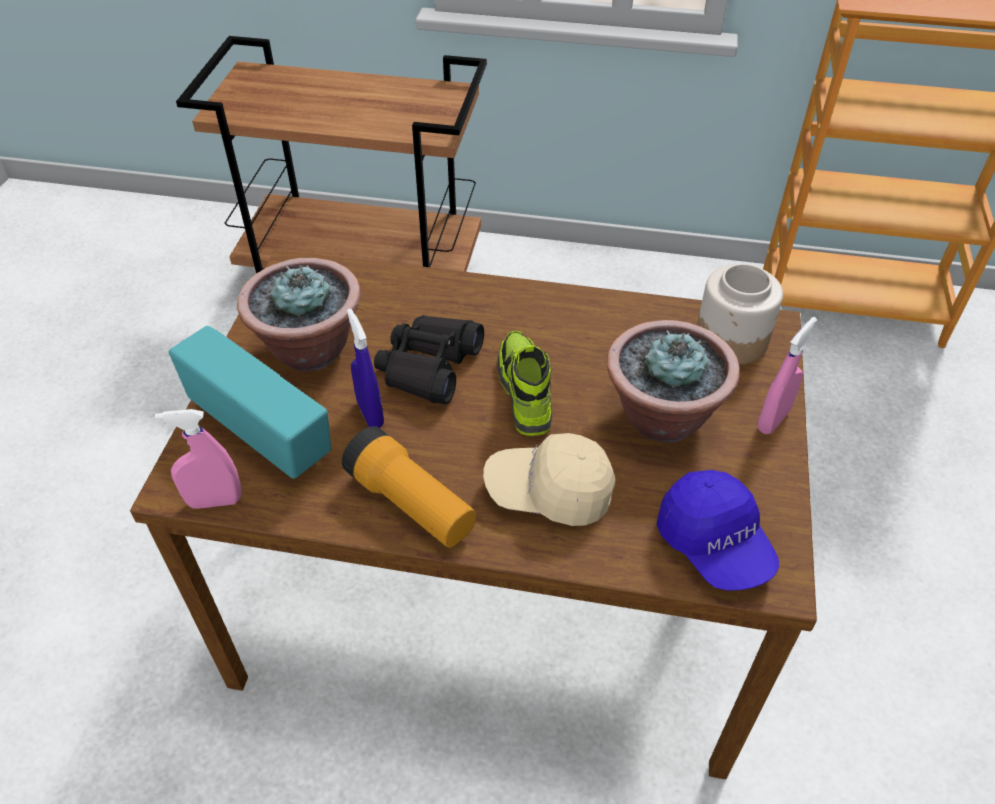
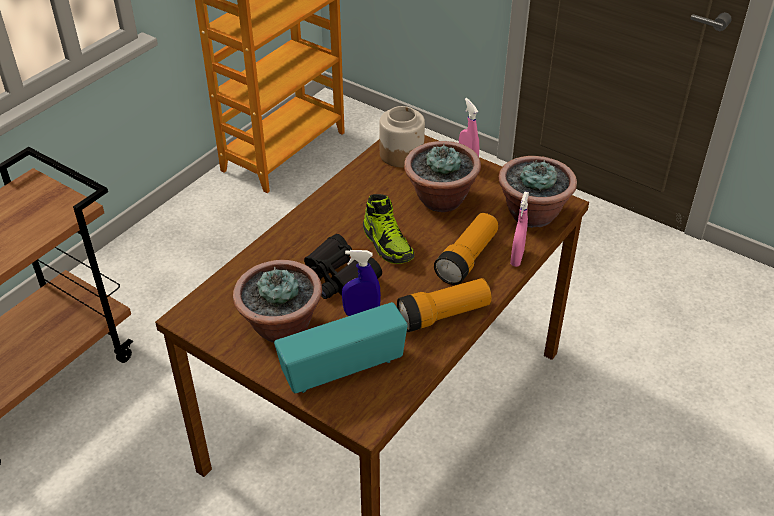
camera: 65 degrees left, 5 degrees down
pink spray bottle [155,409,242,509] -> pink spray bottle moved to [510,192,529,267]
beige cap [483,433,616,526] -> flashlight [434,213,498,285]
shoe [497,331,552,436] -> shoe turned 135 degrees counterclockwise [363,194,414,264]
blue cap [657,470,779,591] -> potted plant [498,156,577,228]

